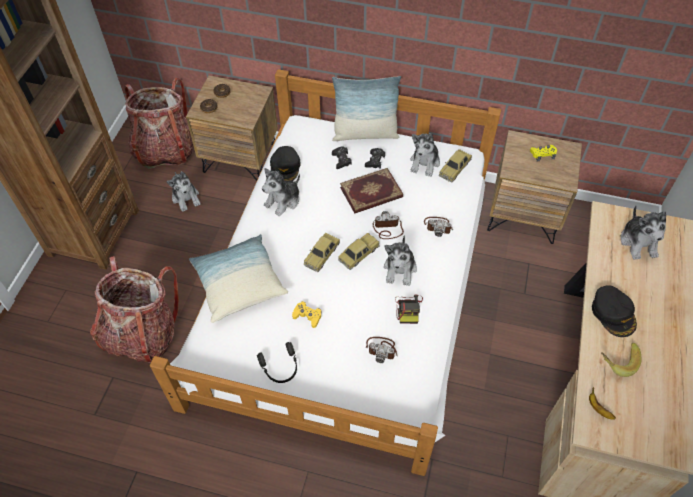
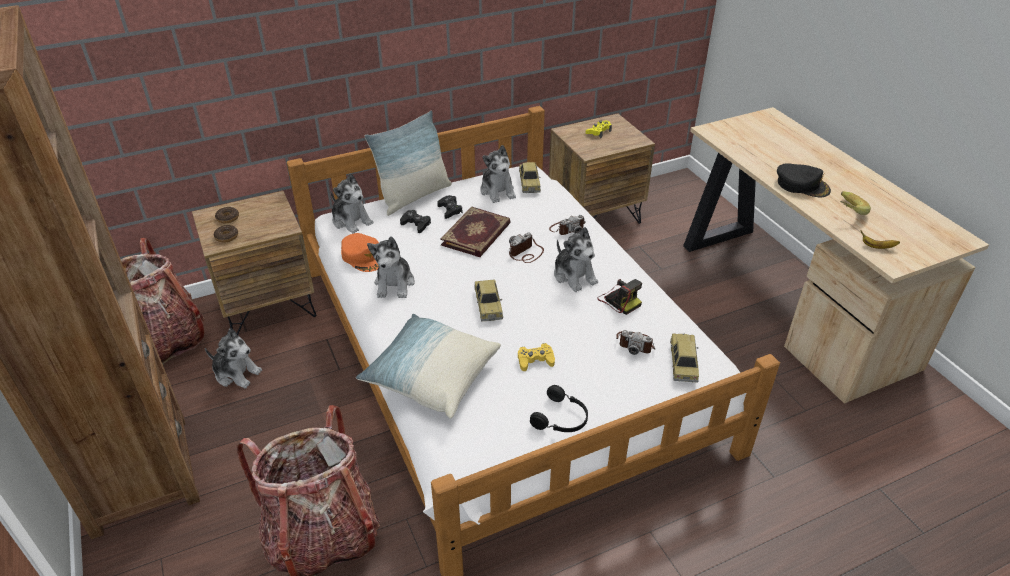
camera: 40 degrees left, 15 degrees down
black cap [270,146,301,181] -> orange cap [341,233,379,272]
toy car [338,233,379,270] -> toy car moved to [670,333,699,383]
camera [366,337,397,363] -> camera turned 45 degrees clockwise [616,330,655,355]
plush toy [620,206,666,260] -> plush toy moved to [330,173,373,233]

